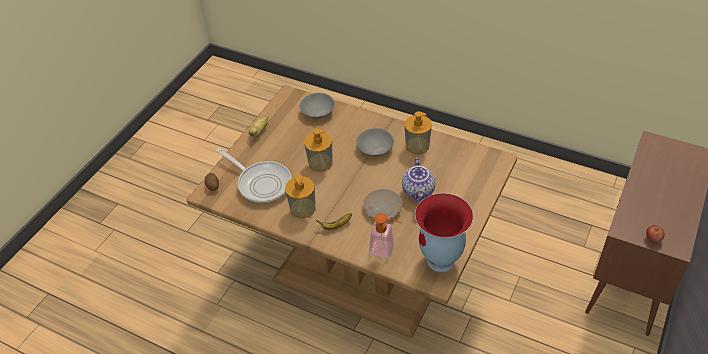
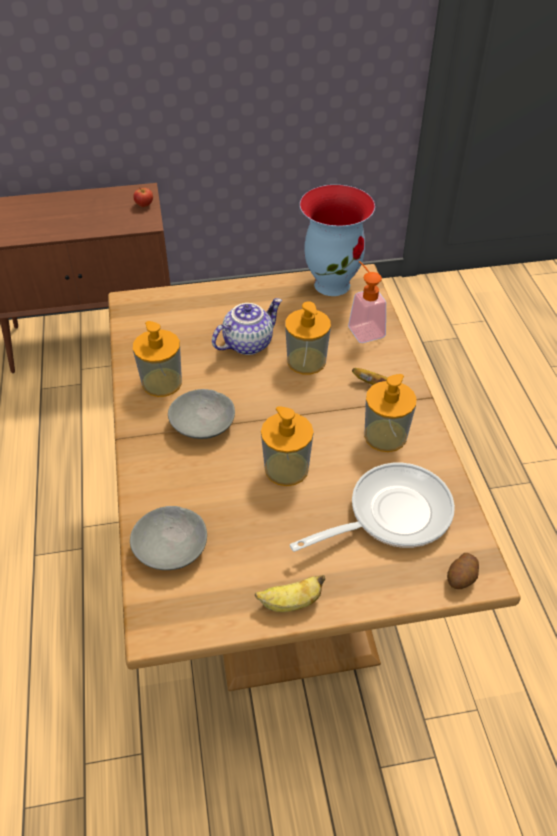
camera: 130 degrees left, 0 degrees up
frying pan [216,148,292,203] -> frying pan turned 60 degrees clockwise [290,463,455,552]
beige plate [363,189,403,219] -> soap dispenser [285,301,331,375]

